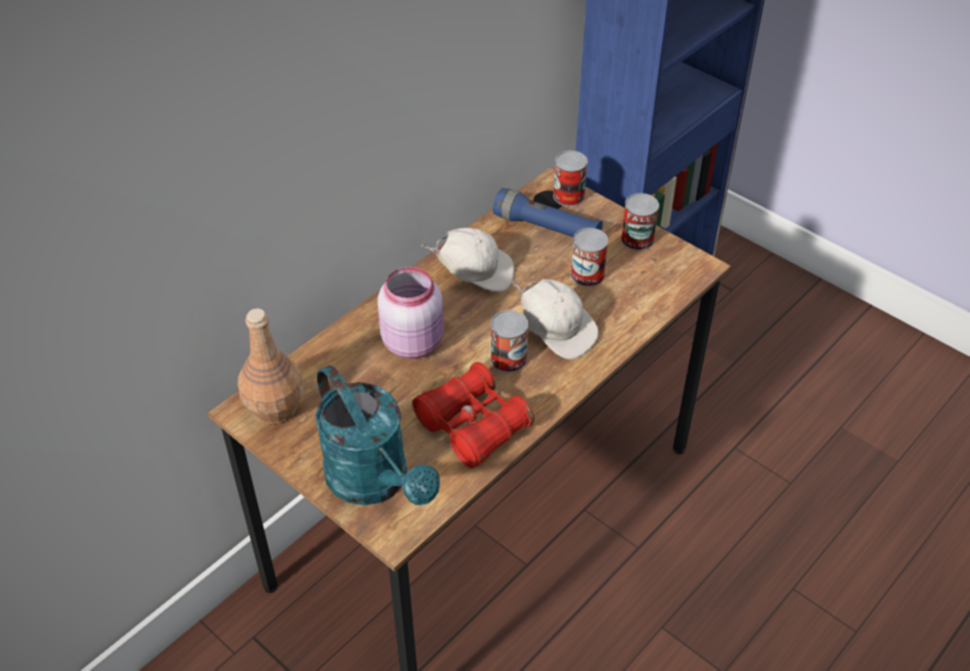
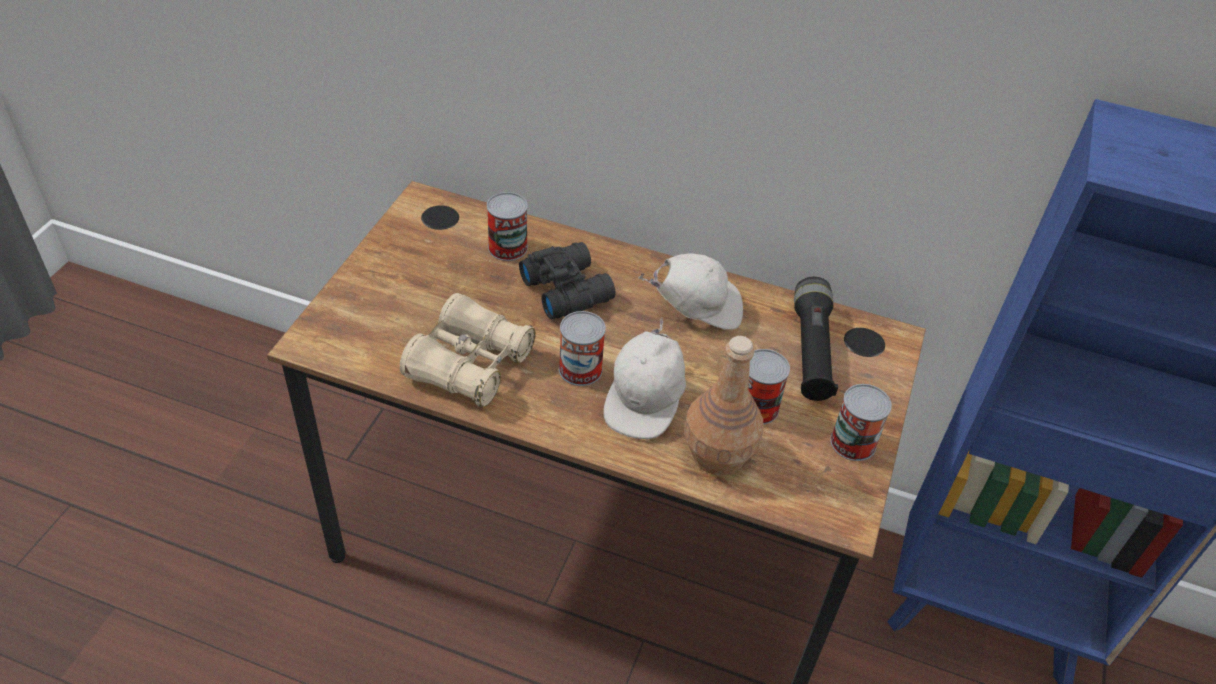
camera: 65 degrees right, 0 degrees up
brown bottle [238,308,303,424] -> brown bottle moved to [684,336,764,476]
turquoise watering can [315,365,440,505] -> none
pink jar [378,267,444,359] -> black binoculars [519,242,616,319]
red binoculars [412,362,535,468] -> beige binoculars [400,293,536,407]
white cap [421,228,514,292] -> white cap turned 75 degrees counterclockwise [638,253,743,330]
blue flashlight [493,188,603,237] -> black flashlight [794,277,838,401]
can [553,150,588,206] -> can moved to [487,192,528,261]

